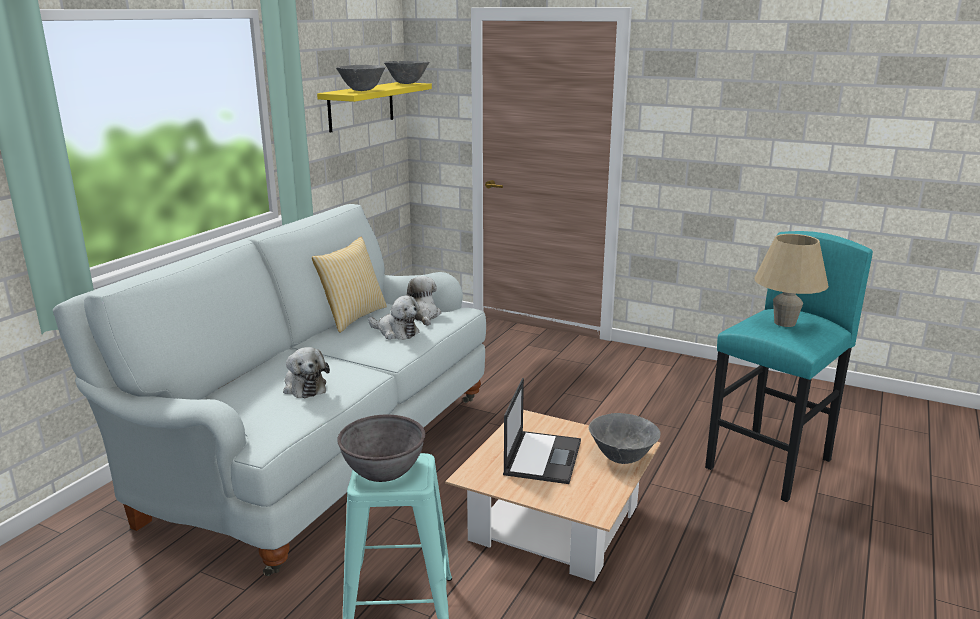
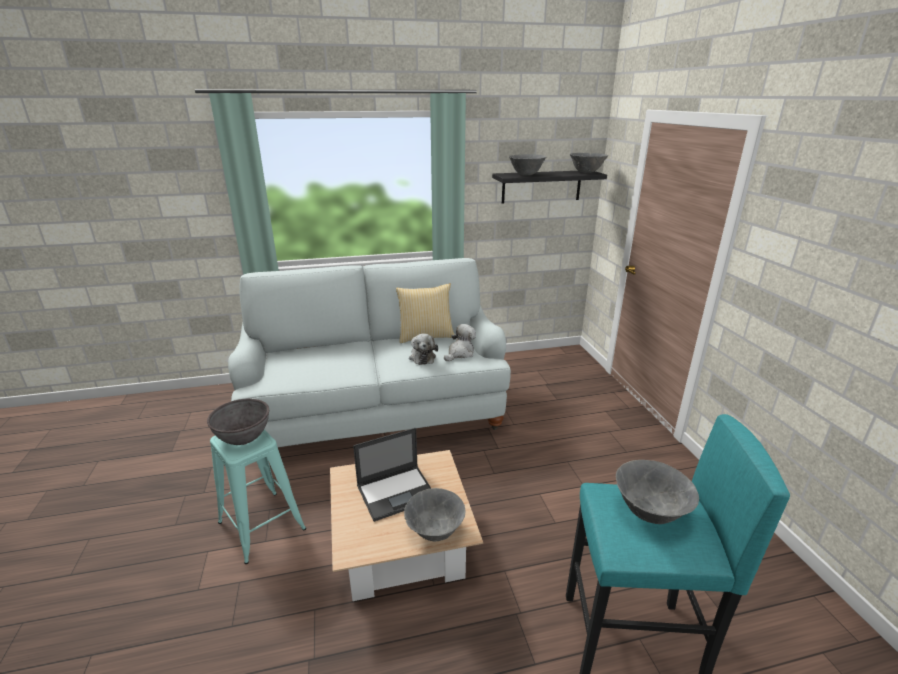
camera: 50 degrees right, 5 degrees up
plush toy [283,347,330,398] -> none
yellow shelf [317,82,432,133] -> black shelf [492,171,607,203]
beige table lamp [754,234,829,327] -> grey bowl [616,460,699,524]

